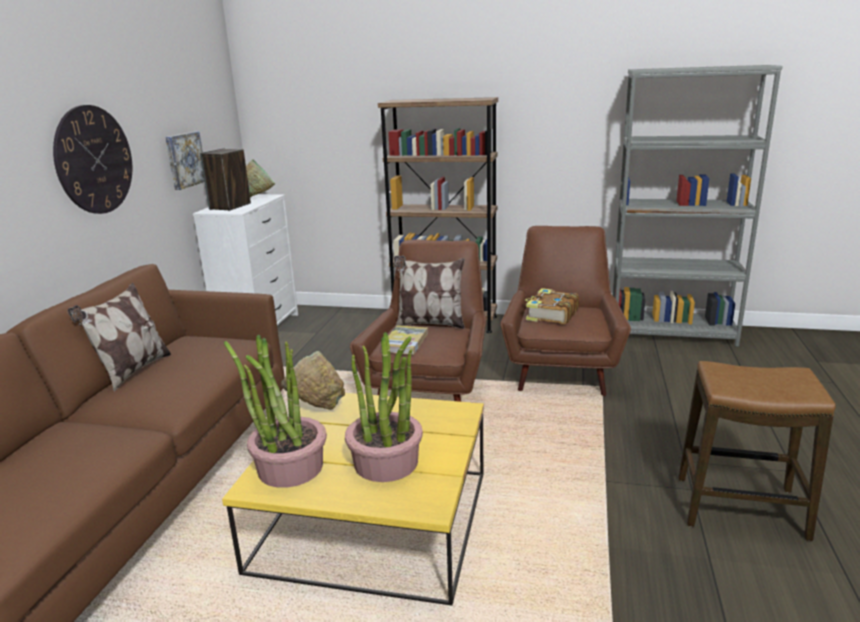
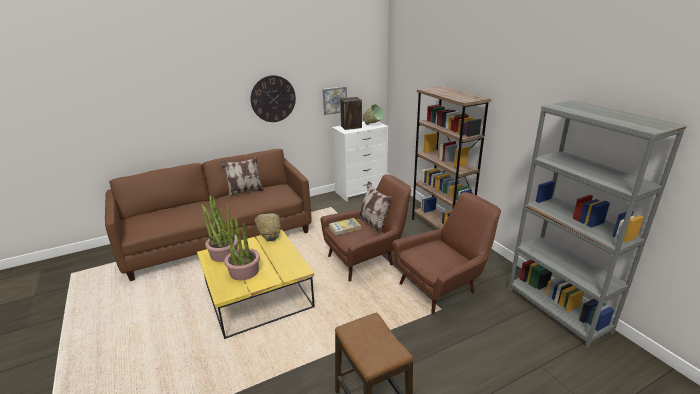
camera: 50 degrees right, 5 degrees up
book [525,288,579,325] -> none

